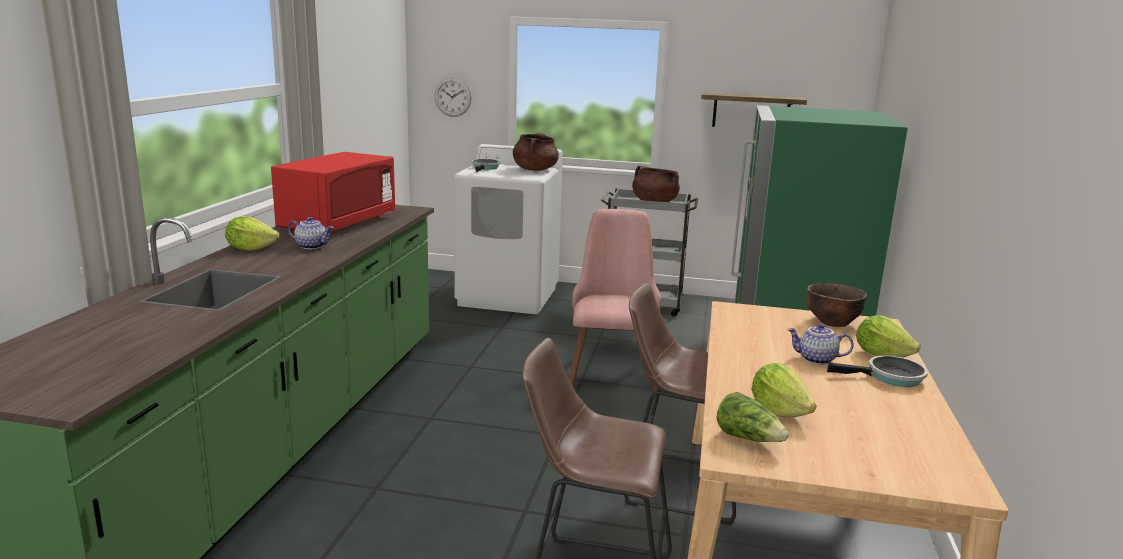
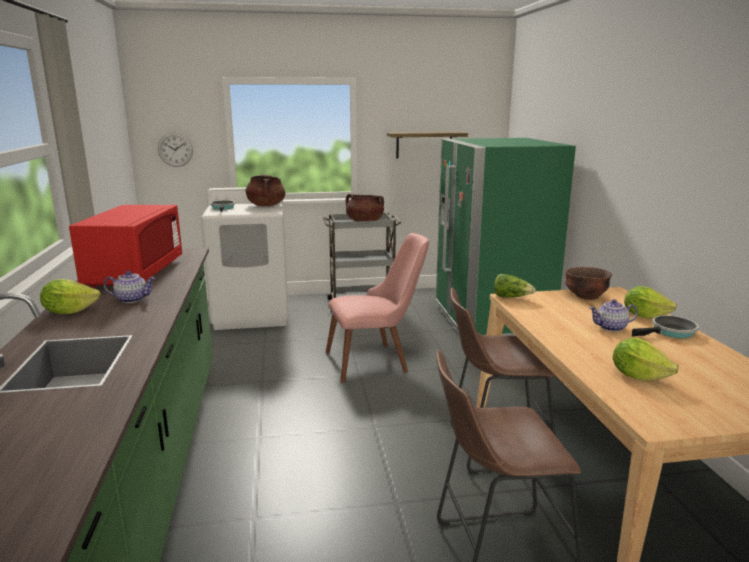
camera: 20 degrees left, 0 degrees up
pink chair [569,209,661,392] -> pink chair turned 90 degrees clockwise [326,233,429,383]
lettuce [717,392,789,442] -> lettuce moved to [494,274,536,298]

